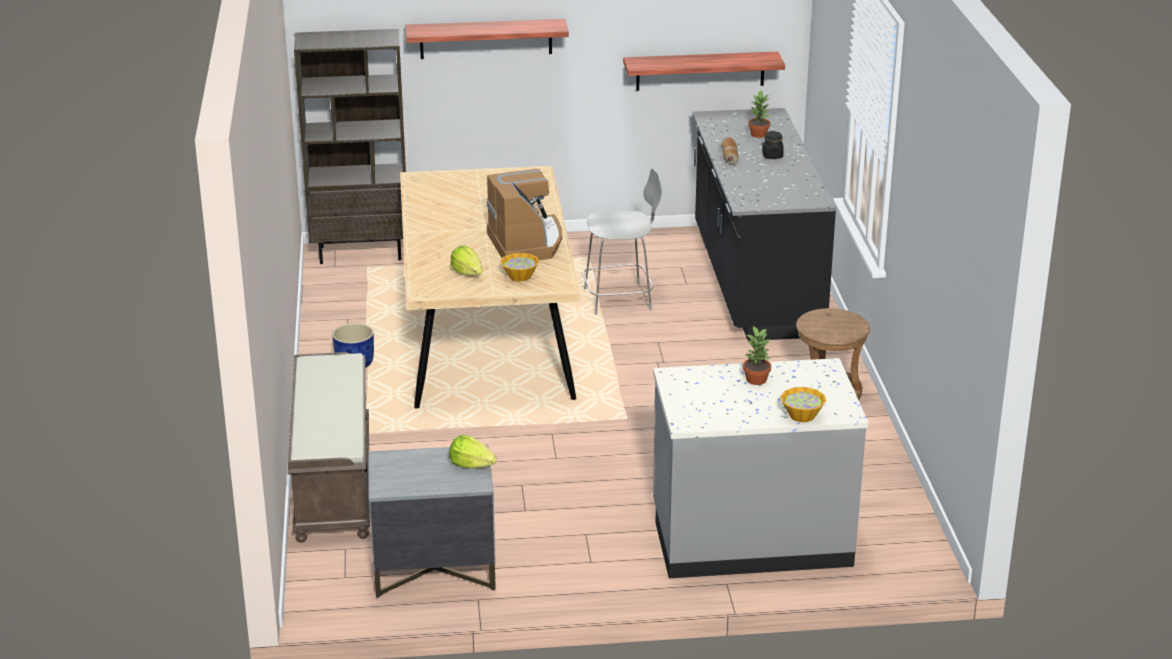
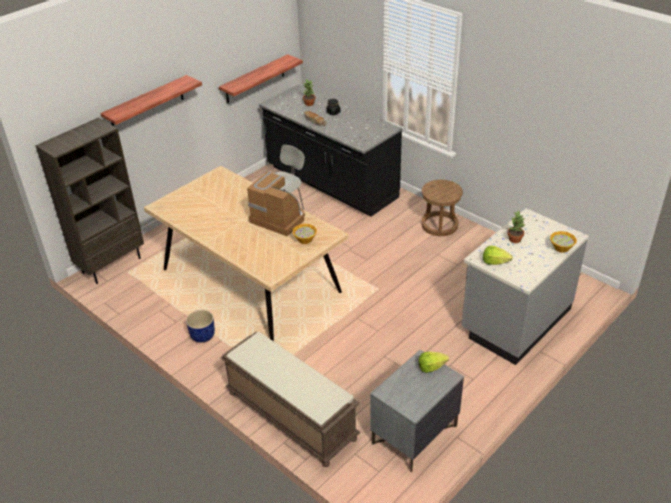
camera: 40 degrees left, 10 degrees up
lettuce [450,246,482,276] -> lettuce moved to [483,246,513,265]

